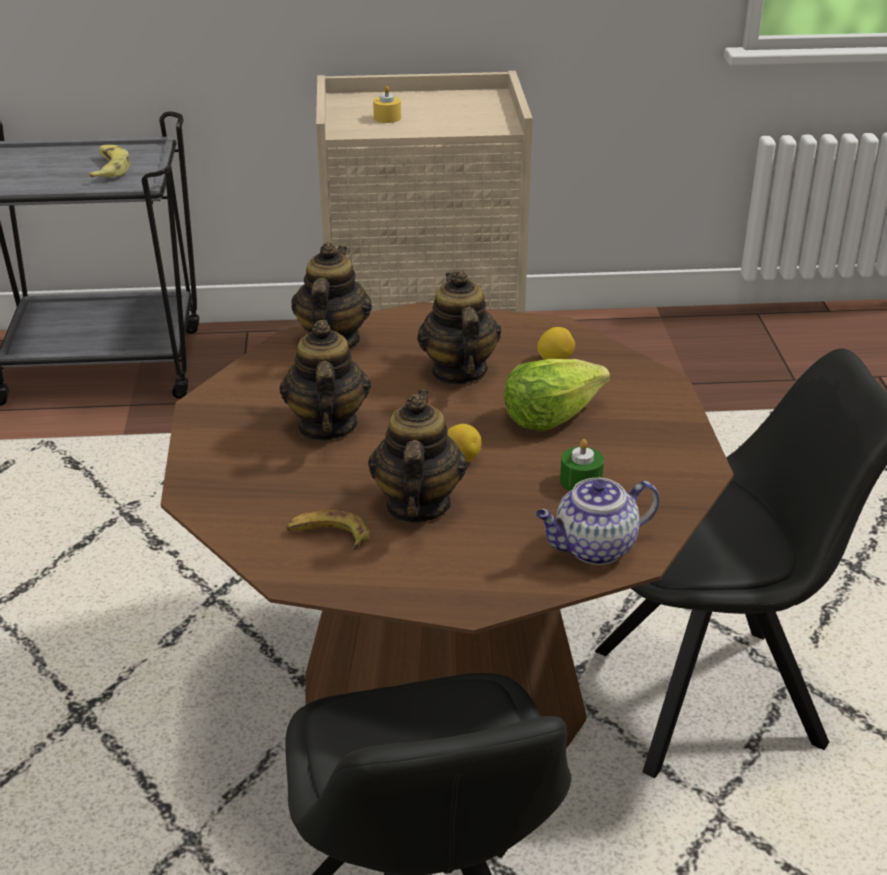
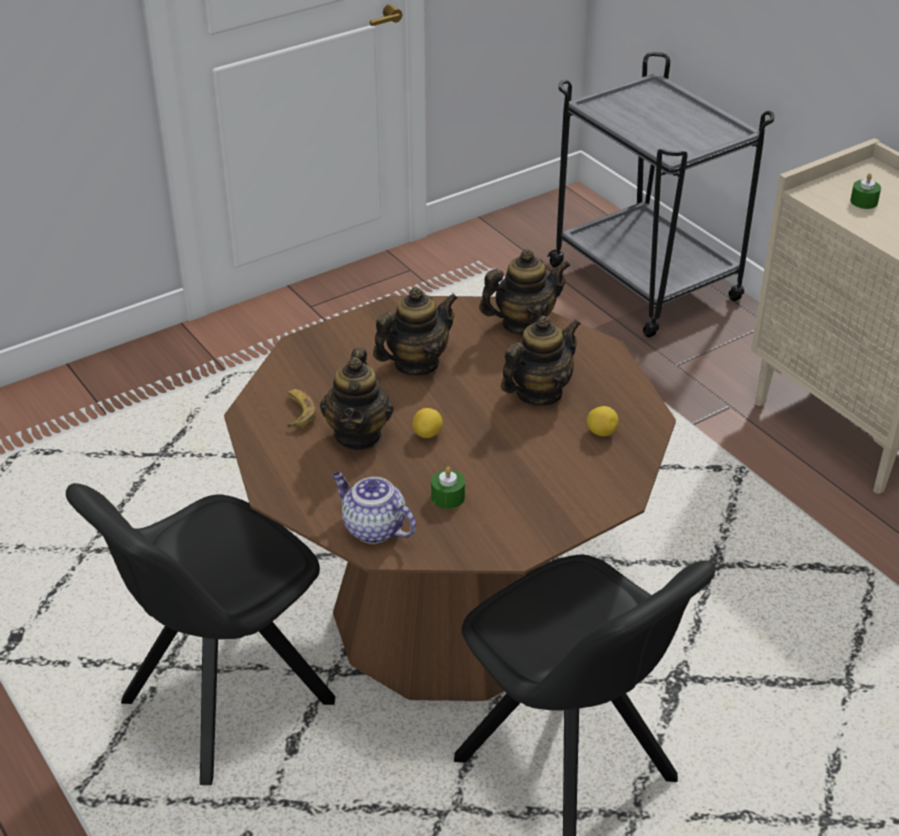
camera: 60 degrees right, 5 degrees up
banana [88,145,130,178] -> none
teapot [368,390,467,523] -> teapot turned 120 degrees clockwise [320,348,394,450]
yellow candle [373,86,401,123] -> green candle [850,173,881,209]
lettuce [504,359,610,431] -> none

